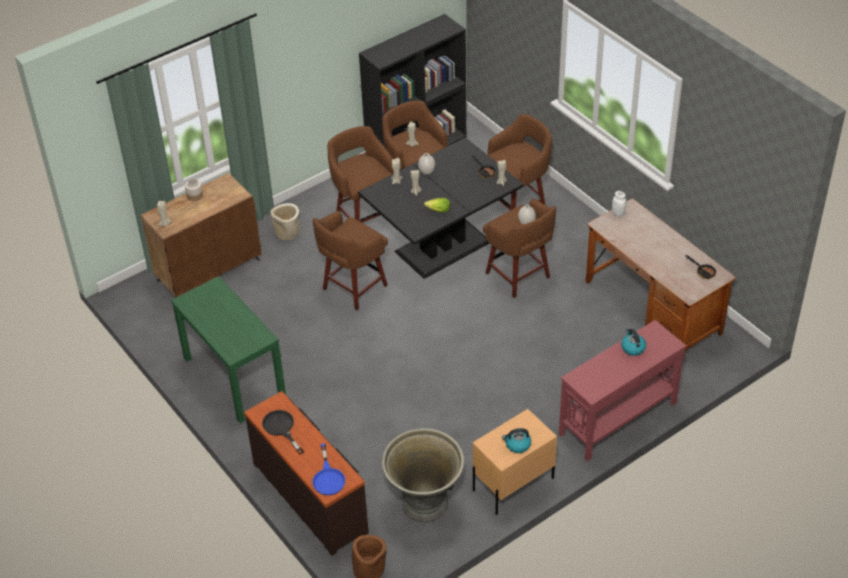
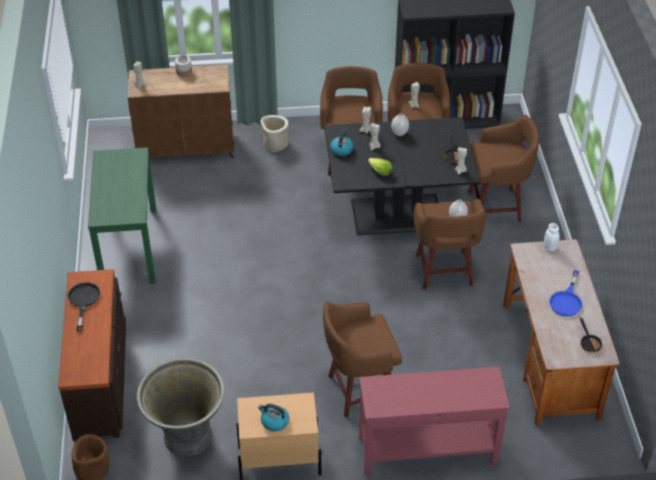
camera: 30 degrees right, 0 degrees up
brown stool [313,211,388,310] -> brown stool moved to [323,301,402,418]
blue frying pan [313,444,345,495] -> blue frying pan moved to [549,270,582,316]
kettle [621,328,646,356] -> kettle moved to [330,131,353,156]

